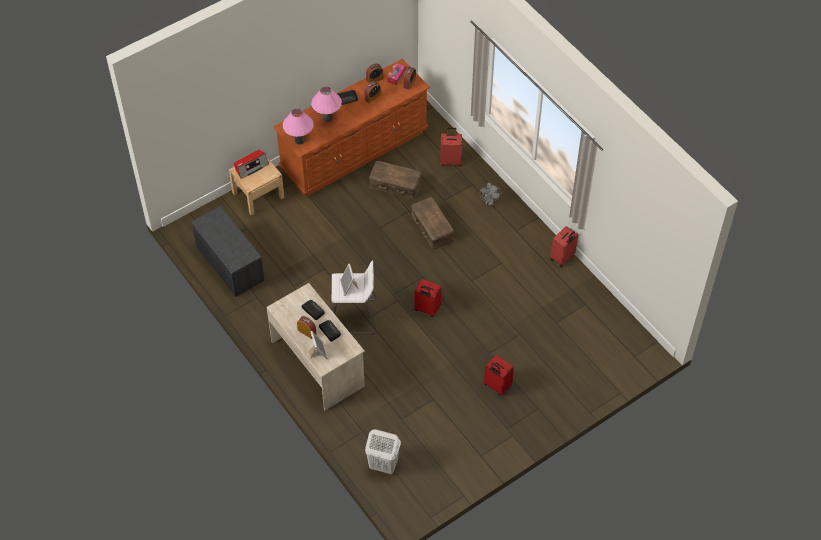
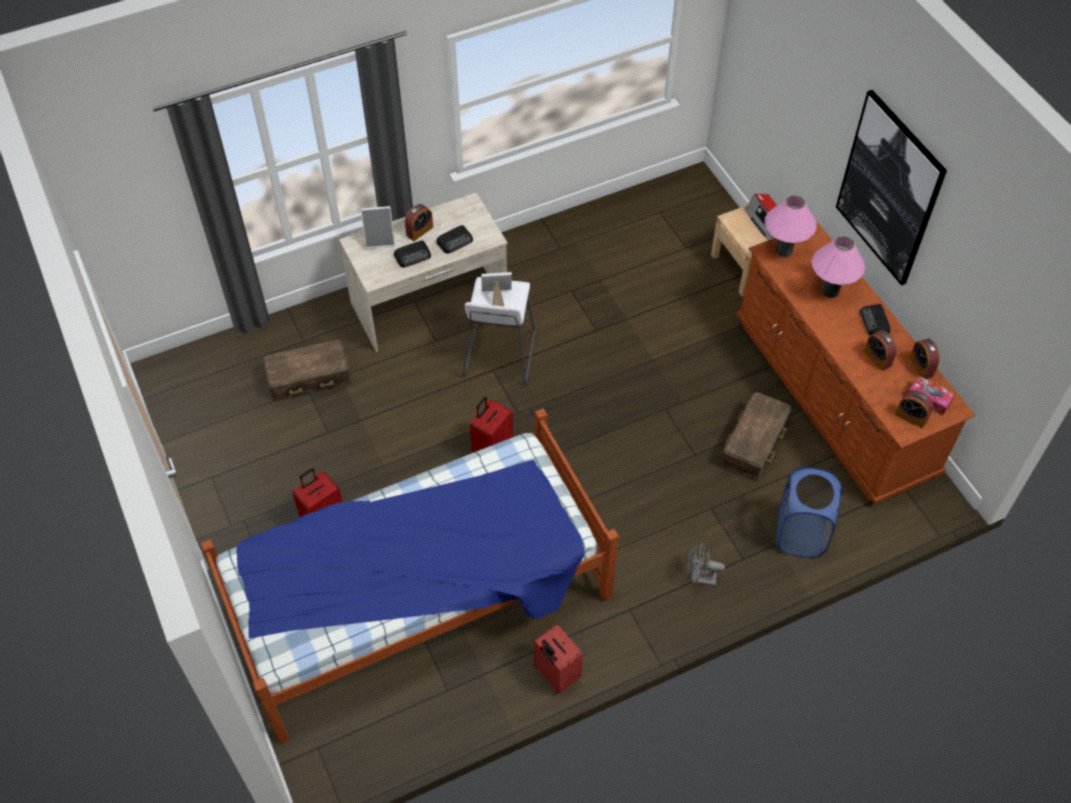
camera: 100 degrees right, 0 degrees up
grey bench [192,206,265,297] -> none
white laundry basket [365,429,401,474] -> none
brown storage box [411,197,454,249] -> brown storage box moved to [262,340,351,402]
red suitcase [440,128,462,167] -> blue laundry basket [776,467,842,558]
none -> bed [201,408,619,744]
none -> picture [836,90,947,285]

